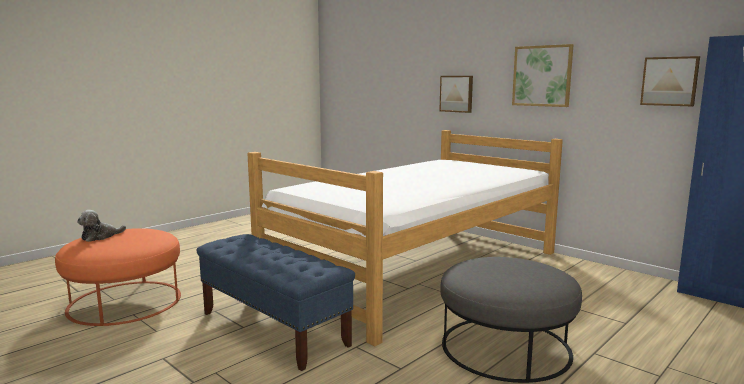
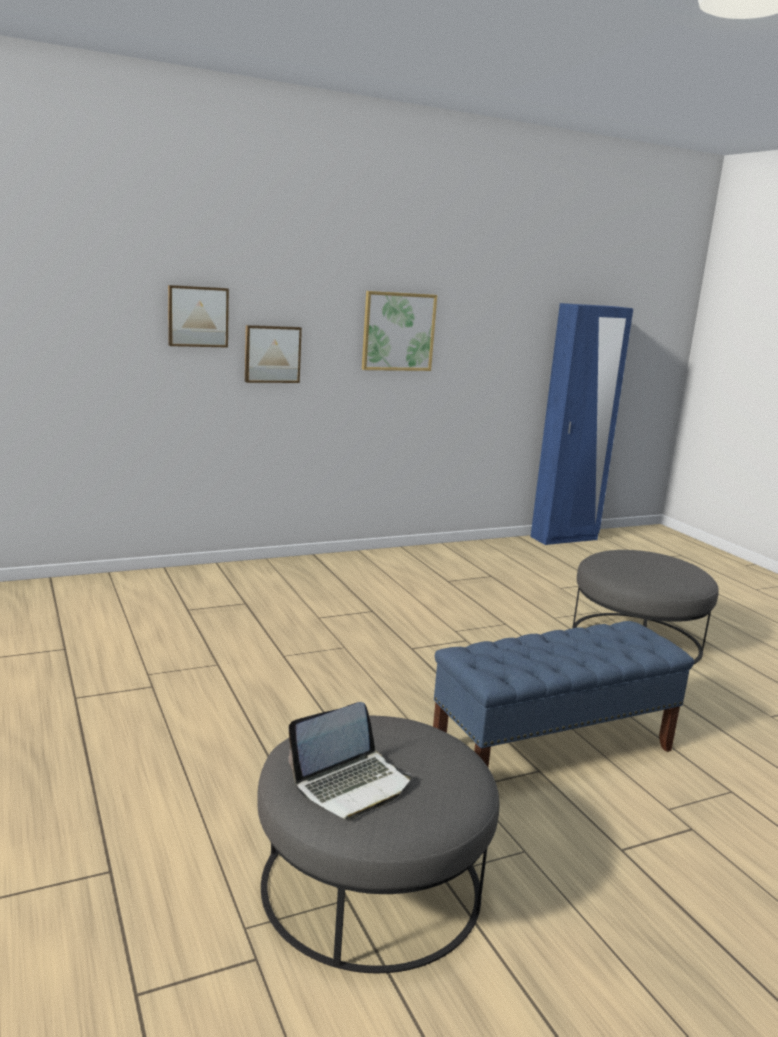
camera: 70 degrees left, 5 degrees up
orange ottoman [55,228,181,326] -> grey ottoman [257,715,499,973]
plush toy [77,210,126,242] -> laptop [288,702,412,820]
bed [247,130,563,346] -> none
picture [640,56,700,106] -> picture moved to [168,285,229,348]

